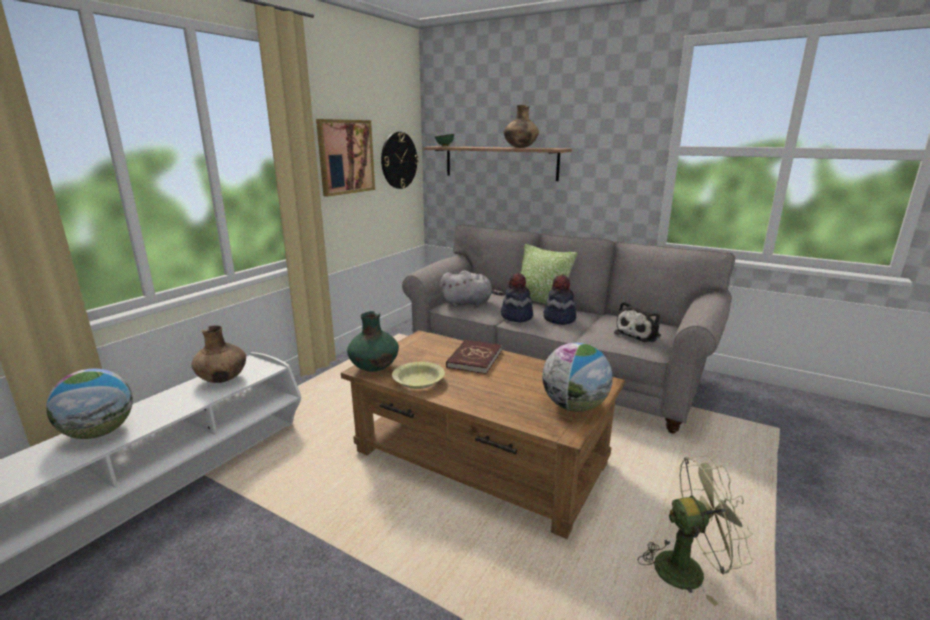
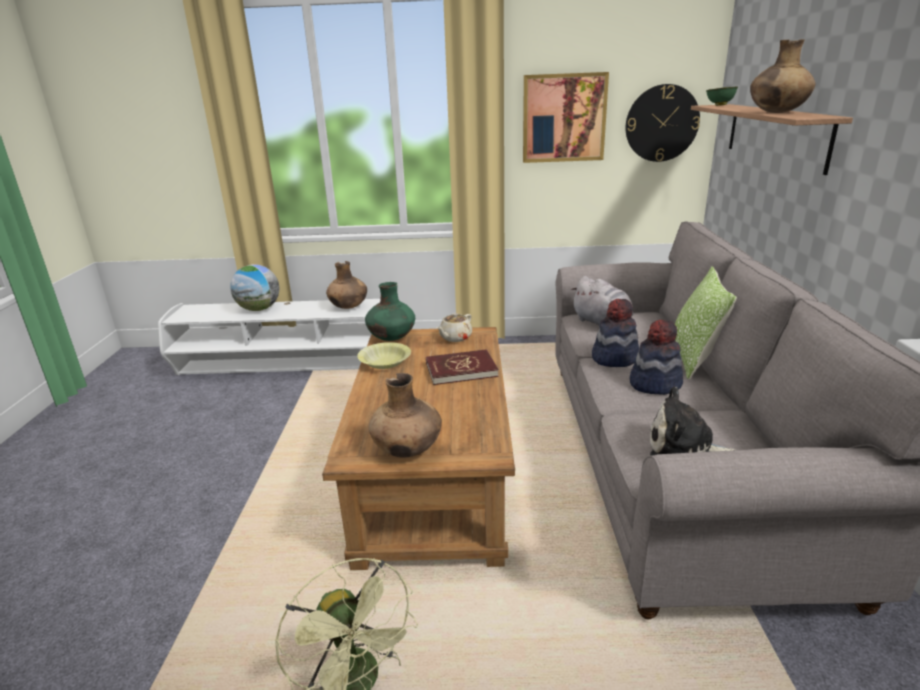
camera: 60 degrees right, 5 degrees up
globe [542,343,613,412] -> brown vase [369,373,442,458]
none -> beige teapot [437,313,472,342]

